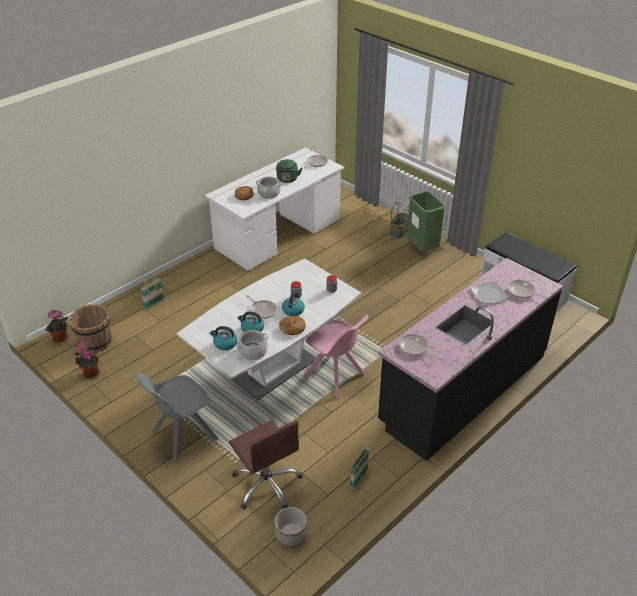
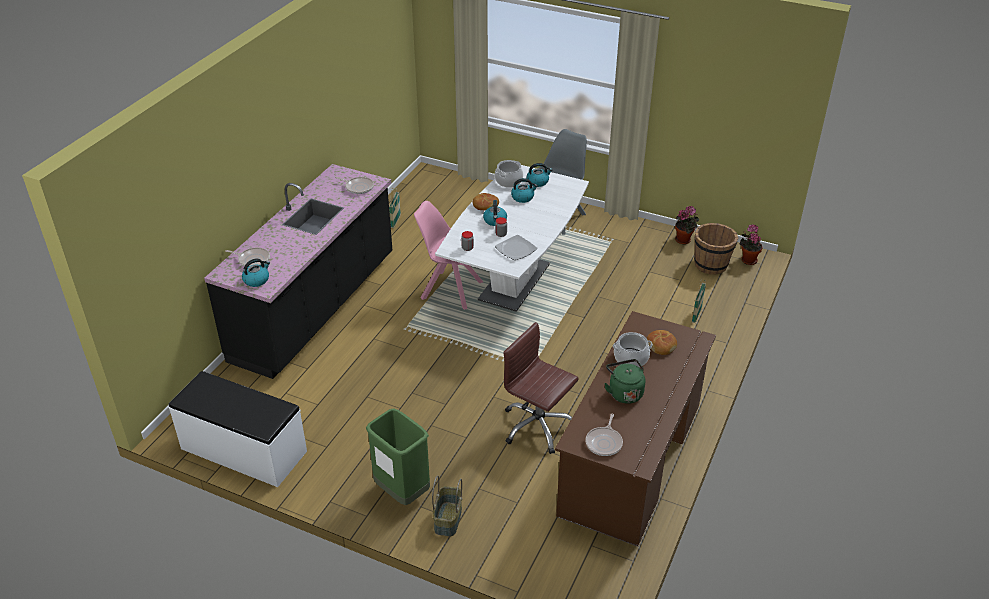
camera: 160 degrees right, 0 degrees up
white desk [205,148,344,271] -> brown desk [555,311,716,547]
brown office chair [229,420,303,510] -> brown office chair moved to [503,322,579,454]
frying pan [246,295,277,319] -> none
planter [275,507,307,548] -> none
plate [470,281,509,304] -> plate moved to [495,235,538,260]
none -> kettle [242,259,270,287]

